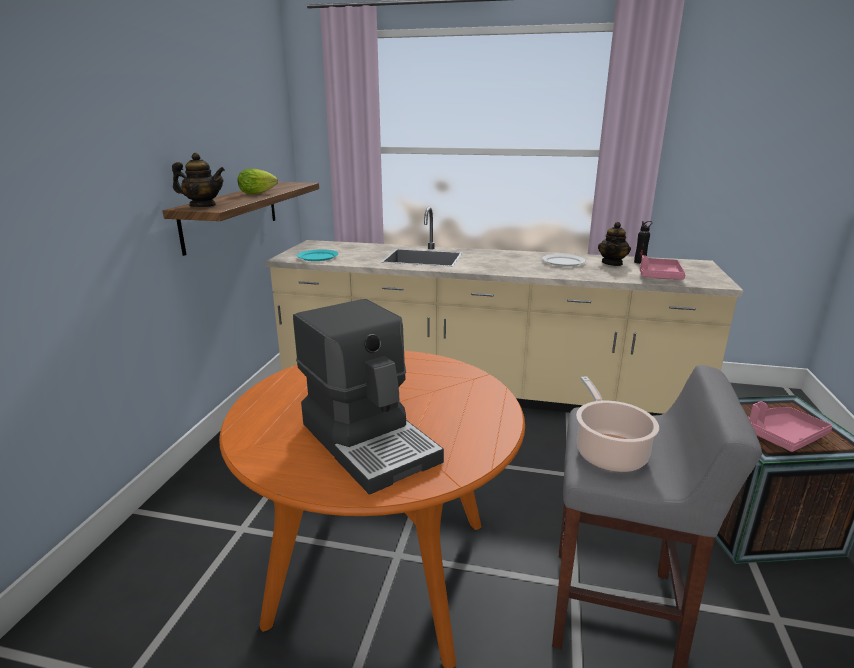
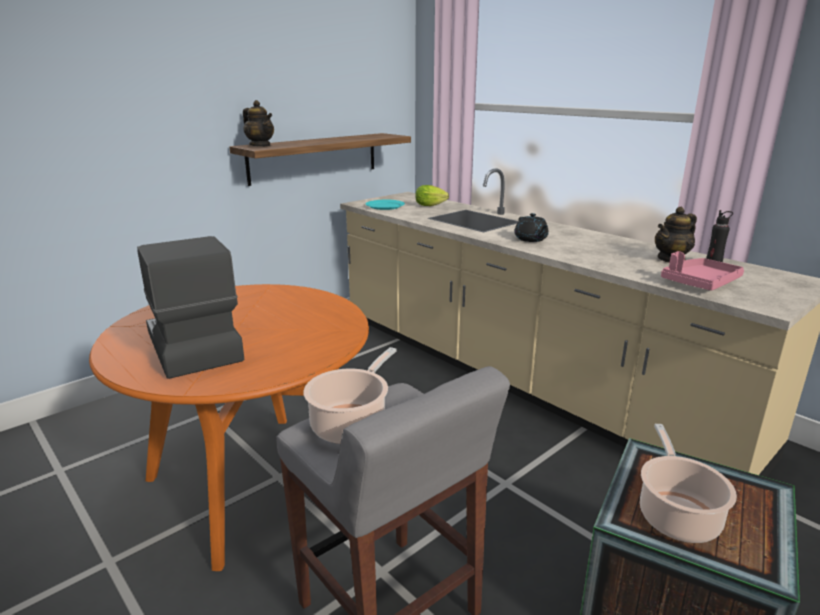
camera: 35 degrees right, 0 degrees up
lettuce [238,169,278,194] -> lettuce moved to [415,185,449,206]
coffee machine [293,299,444,495] -> coffee machine turned 150 degrees clockwise [137,236,244,379]
white plate [542,254,586,267] -> none
pink tray [748,401,832,452] -> cooking pot [640,424,737,543]
none -> black teapot [514,213,549,242]

